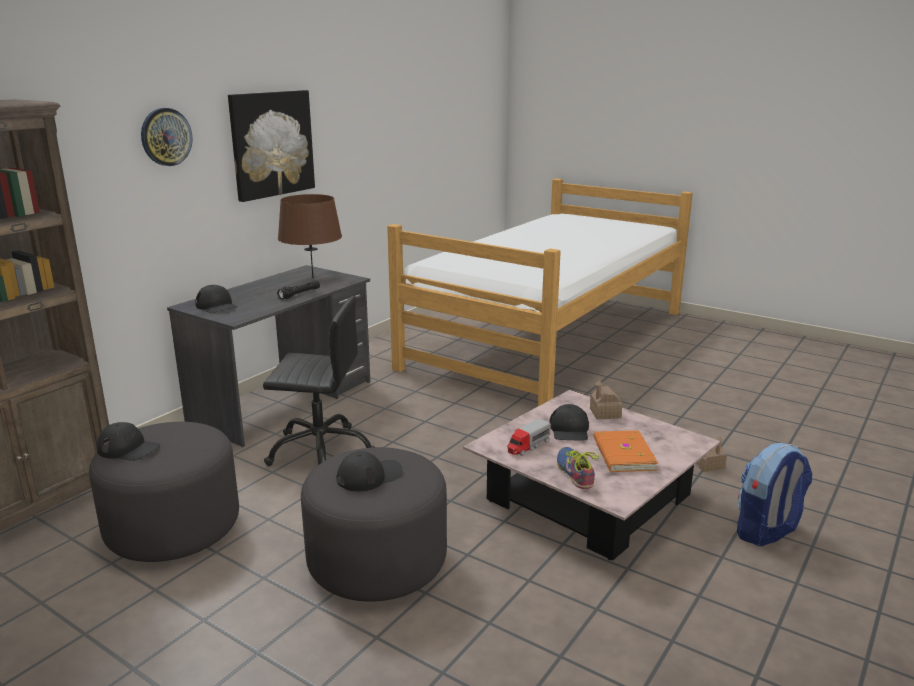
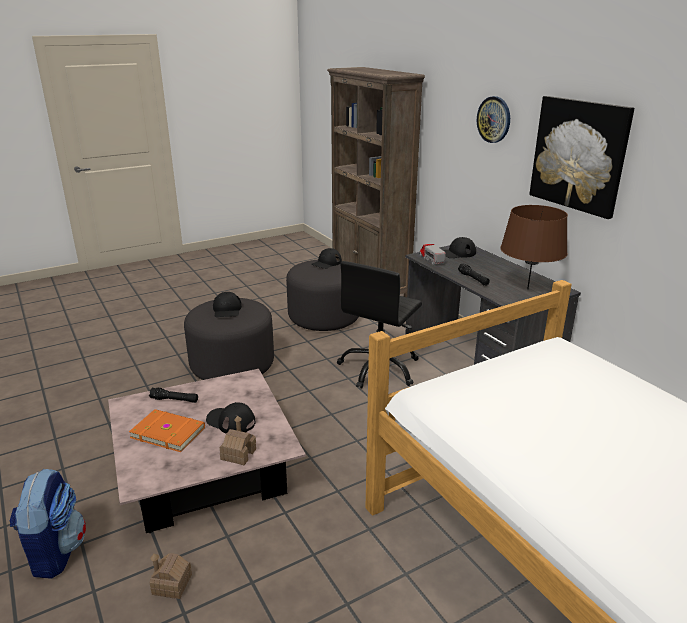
camera: 115 degrees right, 5 degrees up
toy truck [507,419,551,456] -> toy truck moved to [420,244,446,265]
shoe [557,447,599,489] -> black flashlight [149,387,198,403]

